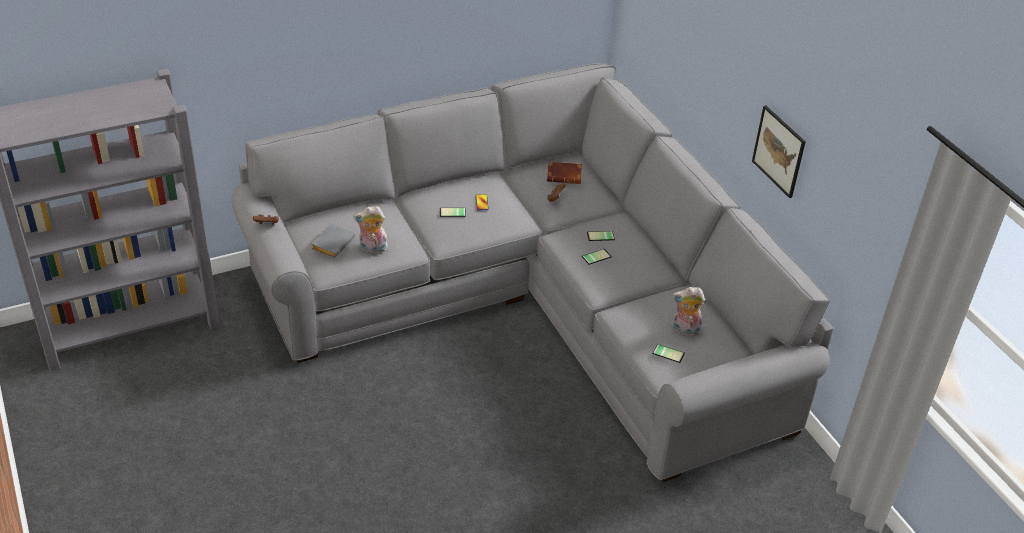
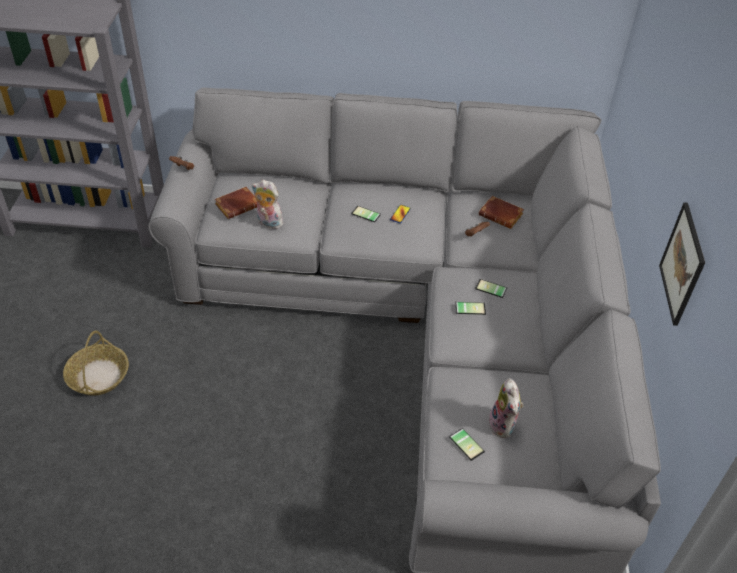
camera: 30 degrees right, 5 degrees up
grey book [311,224,355,258] -> brown book [214,187,257,219]
plush toy [672,287,705,336] -> plush toy turned 135 degrees counterclockwise [487,378,524,438]
none -> basket [63,330,129,396]

